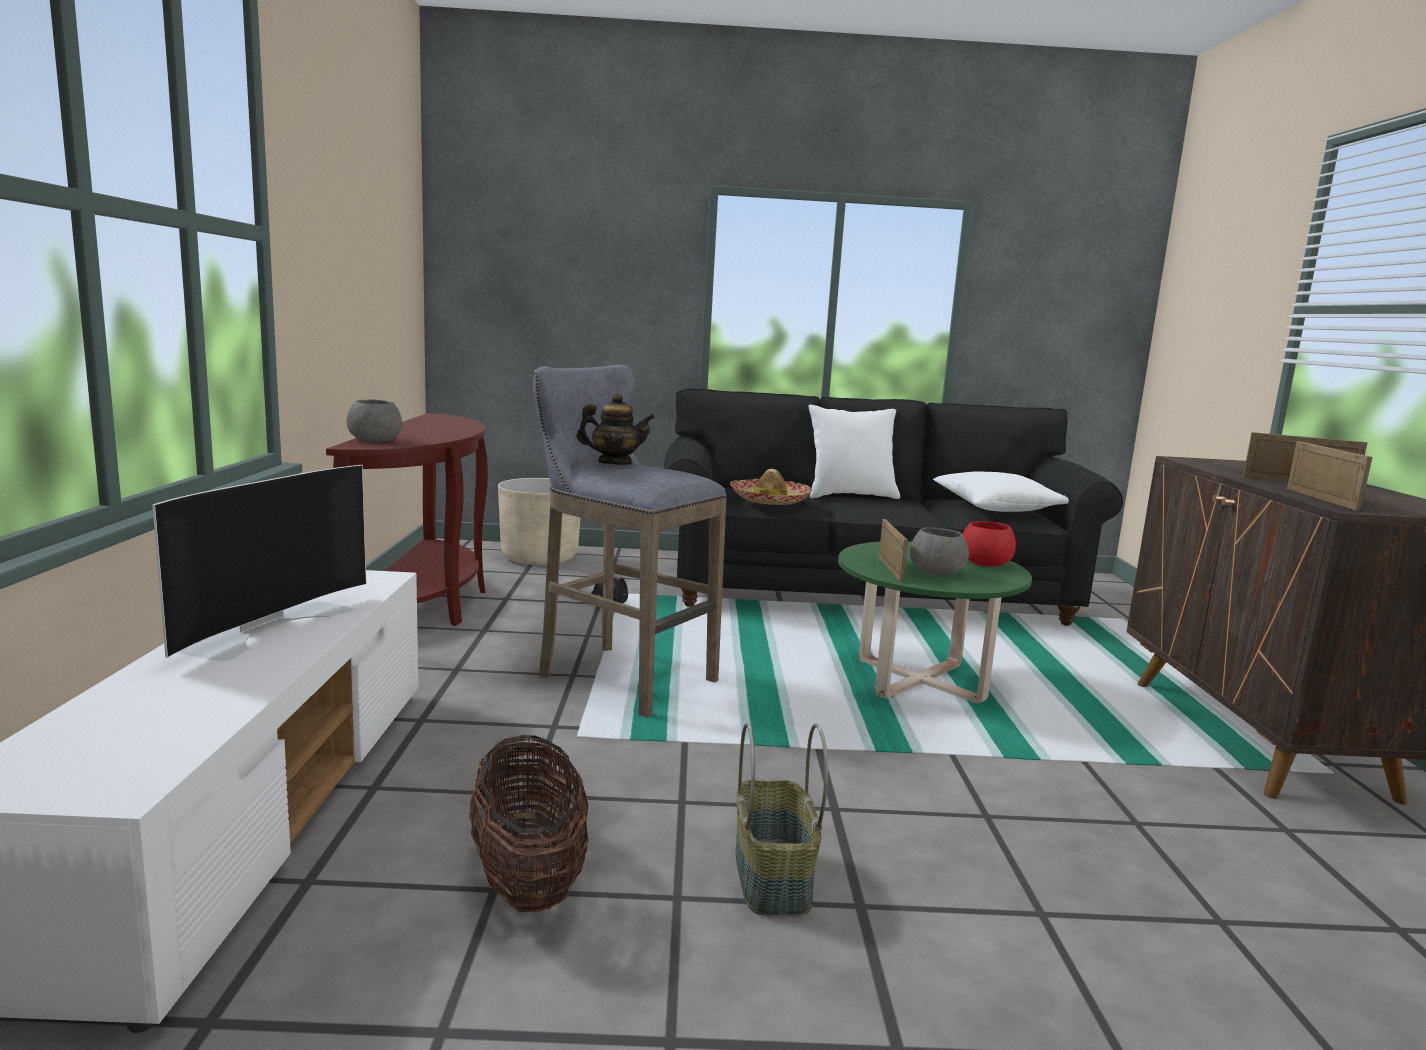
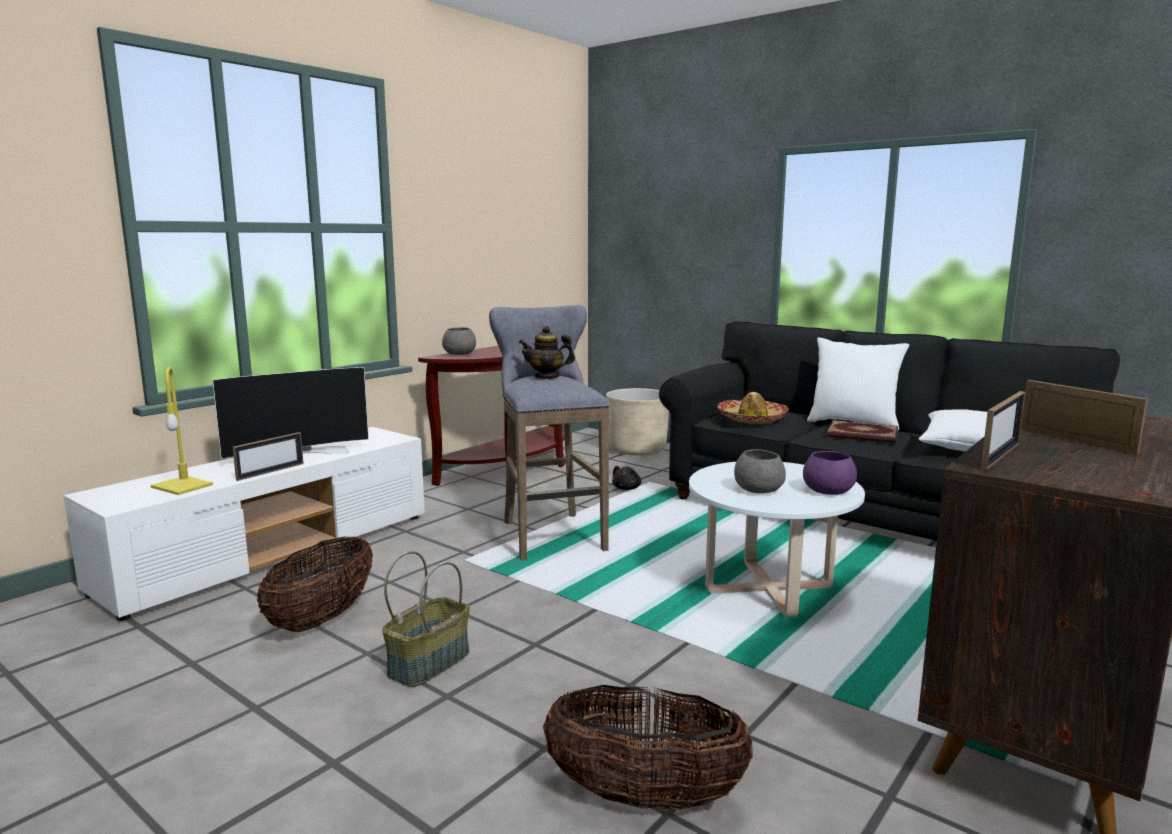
camera: 40 degrees right, 0 degrees up
teapot [577,393,655,465] -> teapot turned 135 degrees clockwise [519,326,575,379]
green coffee table [838,541,1032,704] -> white coffee table [689,462,865,617]
picture frame [879,519,908,582] -> picture frame moved to [233,432,304,481]
red bowl [962,521,1016,566] -> purple bowl [803,451,857,495]
none -> yellow table lamp [151,367,213,495]
none -> basket [543,685,753,810]
none -> book [827,420,898,444]

